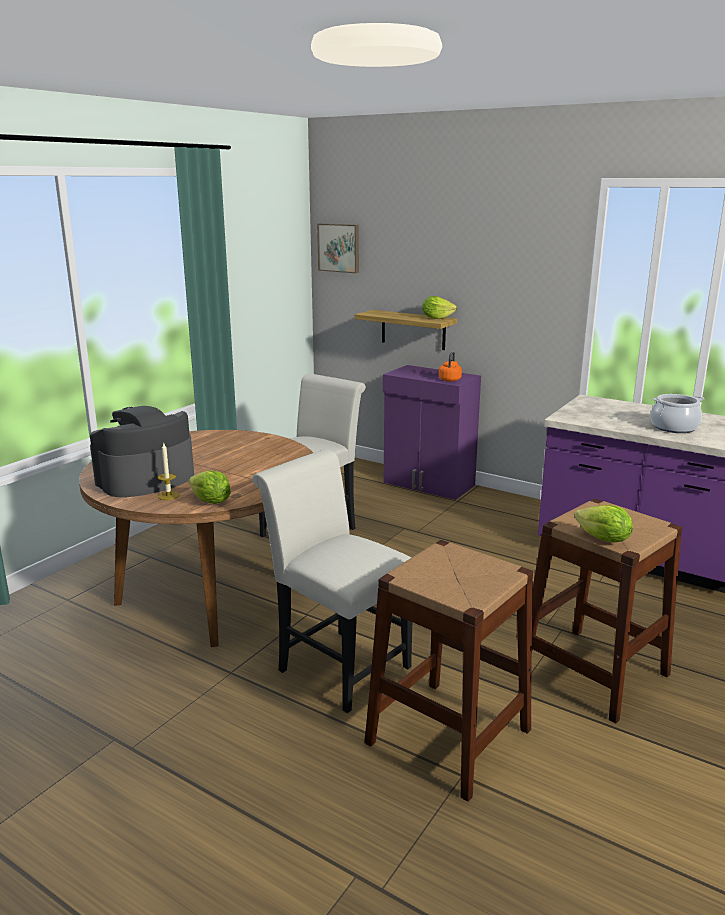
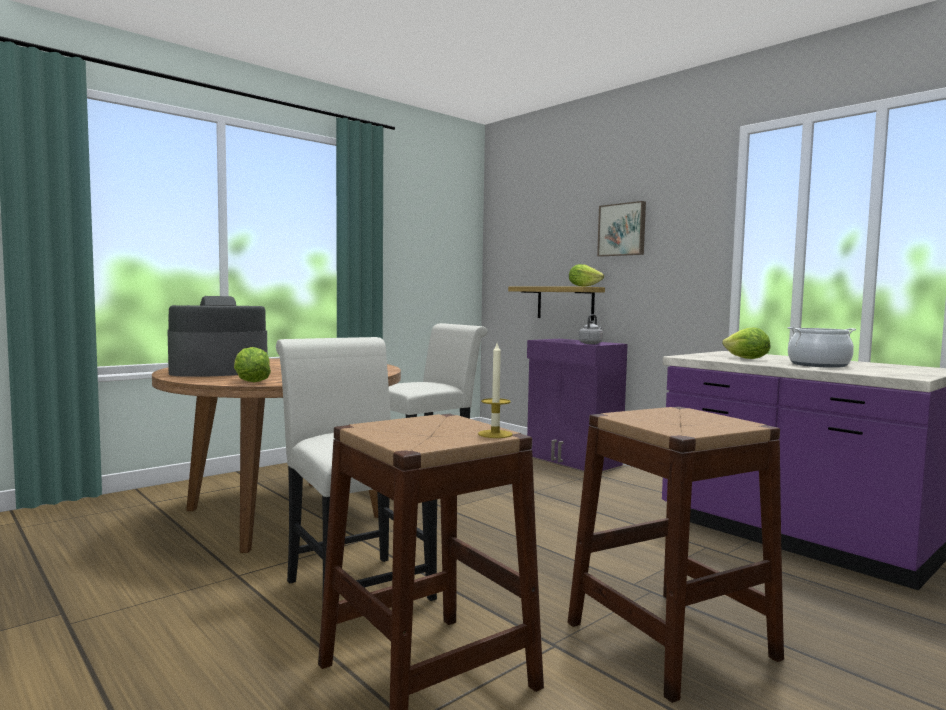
camera: 15 degrees right, 15 degrees down
candle [158,442,180,500] -> candle moved to [478,343,512,438]
picture [317,223,359,273] -> picture moved to [597,201,646,256]
orange kettle [438,352,462,382] -> grey kettle [579,314,603,344]
lettuce [574,505,633,543] -> lettuce moved to [722,328,770,359]

